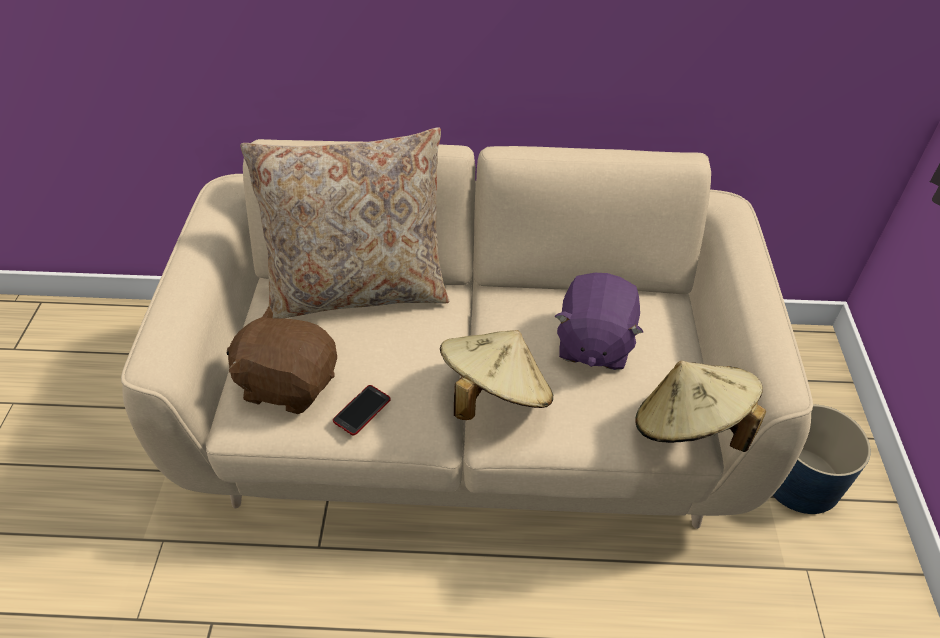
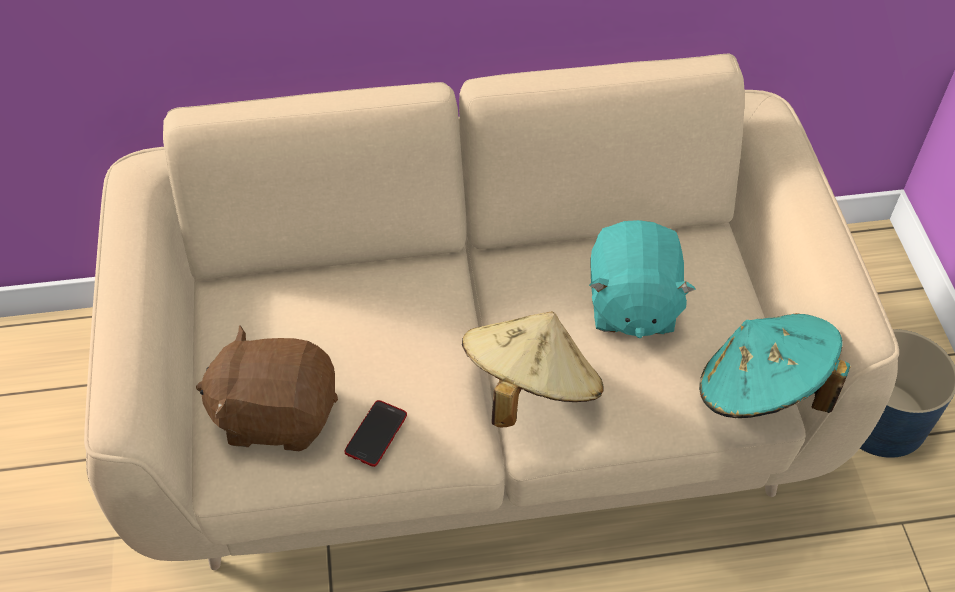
camera: 10 degrees left, 5 degrees up
beige pillow [240,127,450,318] -> none
purple plush toy [555,273,643,370] -> turquoise plush toy [589,220,696,339]
beige hat [635,360,766,452] -> turquoise hat [699,313,851,418]

